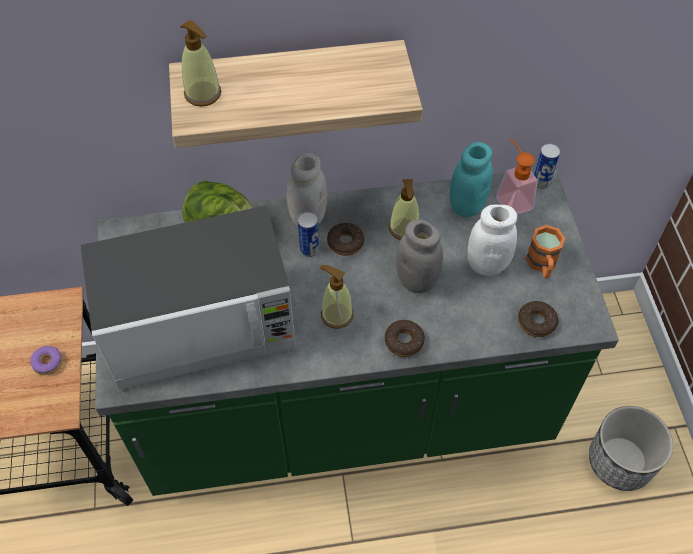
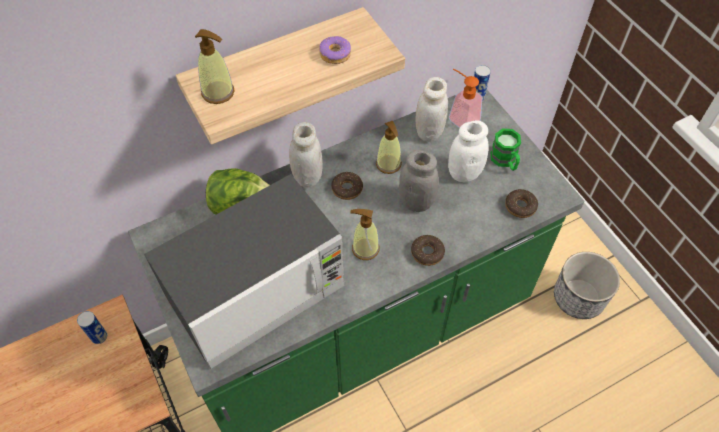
camera: 20 degrees left, 0 degrees up
donut [30,346,62,375] -> donut moved to [319,36,351,64]
can [298,212,319,257] -> can moved to [77,311,107,344]
turquoise jar [450,142,493,217] -> white jar [415,77,448,142]
orange mug [526,225,565,278] -> green mug [491,129,521,171]

